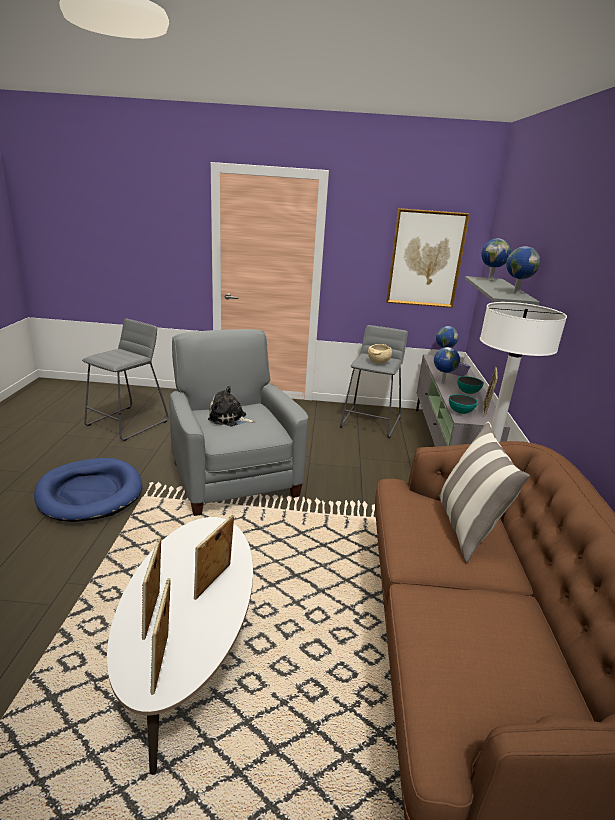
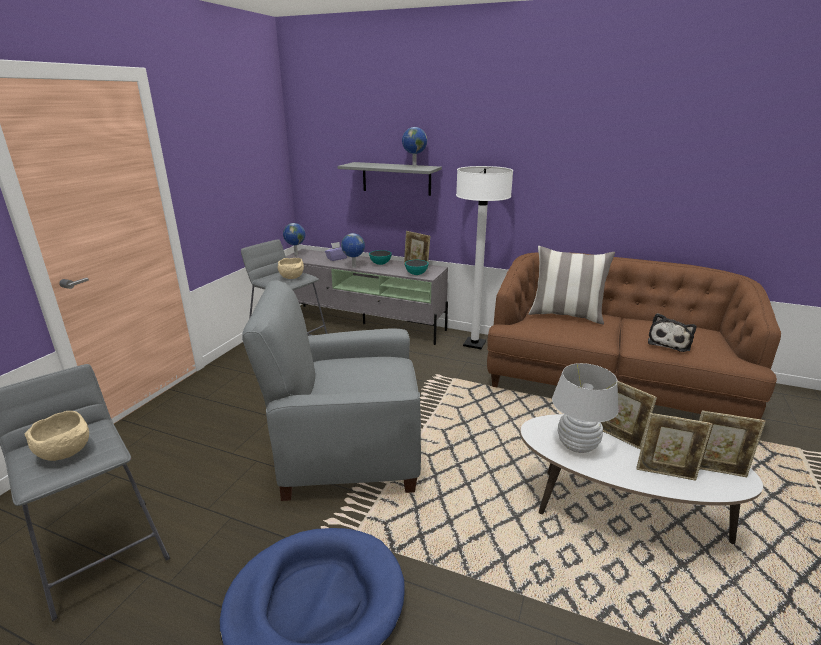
camera: 70 degrees left, 0 degrees up
plush toy [208,386,256,426] -> plush toy moved to [648,313,696,352]
picture [386,208,470,308] -> none
globe [481,238,511,281] -> none
none -> beige bowl [25,411,89,461]
none -> white table lamp [552,363,619,453]

